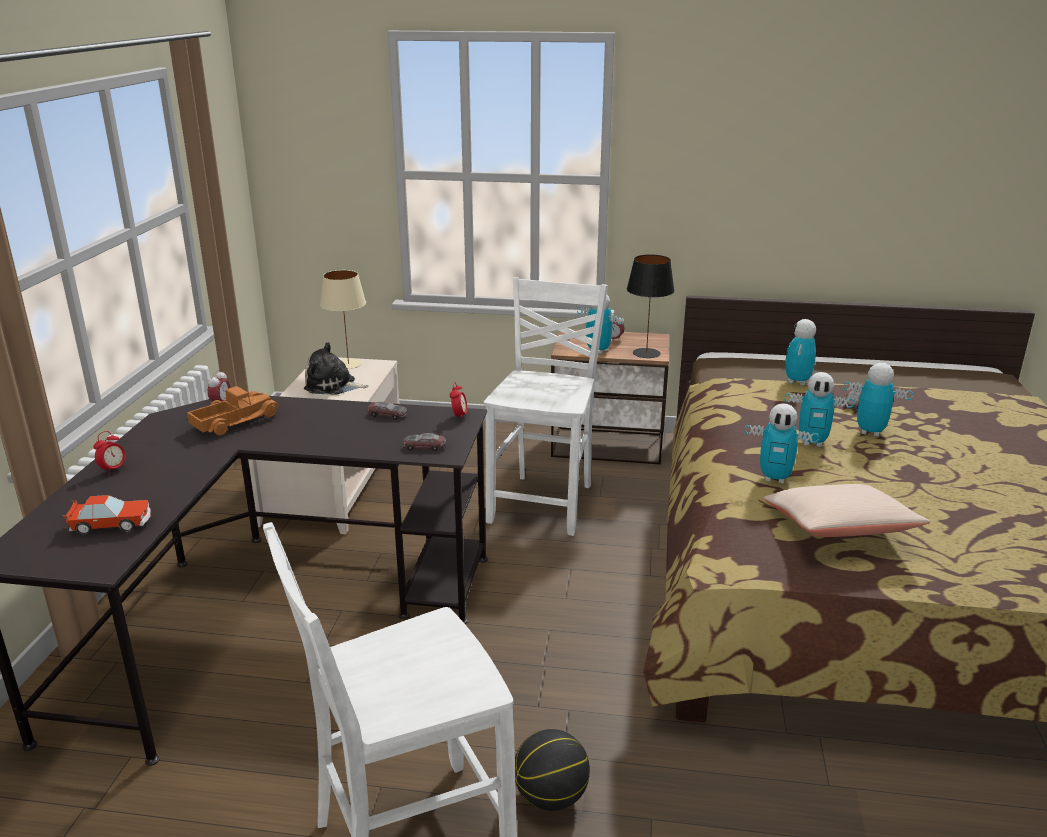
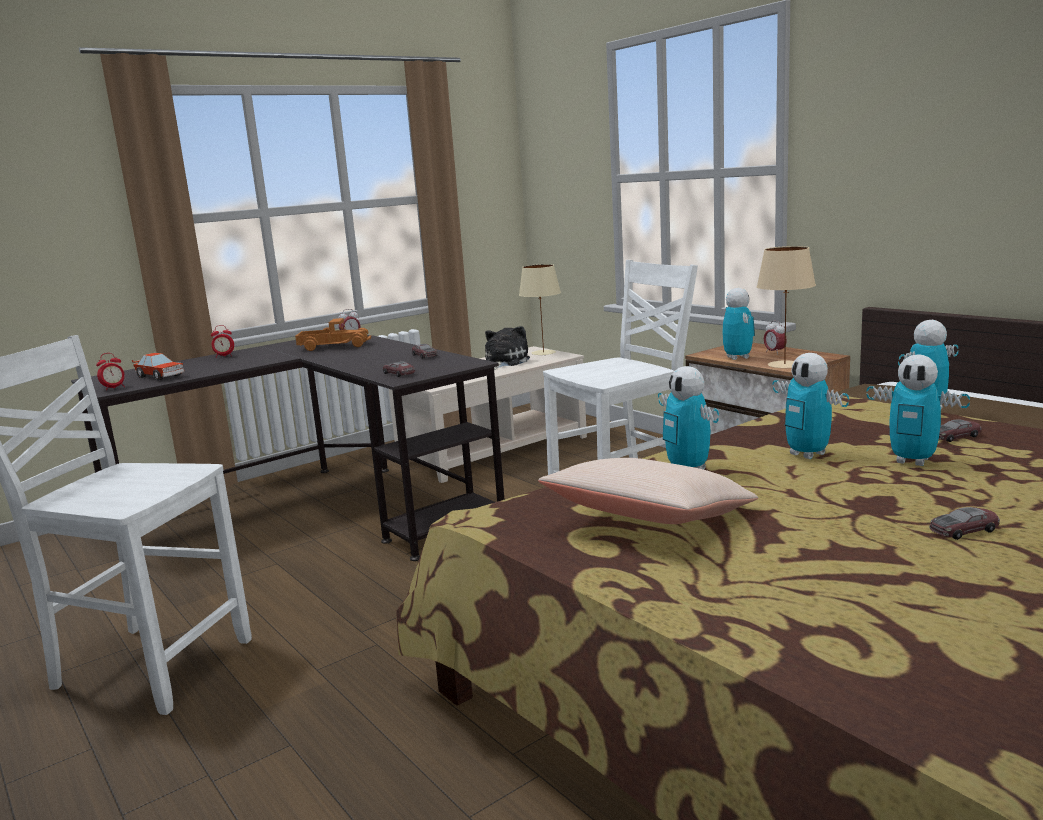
camera: 45 degrees right, 10 degrees down
plush toy [304,342,369,395] -> plush toy turned 60 degrees clockwise [485,326,530,370]
alarm clock [450,382,467,420] -> alarm clock moved to [96,353,125,390]
basketball [515,729,590,811] -> none
black table lamp [627,254,675,358] -> beige table lamp [757,246,816,368]
toy robot [844,363,913,436] -> toy robot turned 150 degrees clockwise [867,354,970,466]
none -> toy car [929,507,1000,540]

